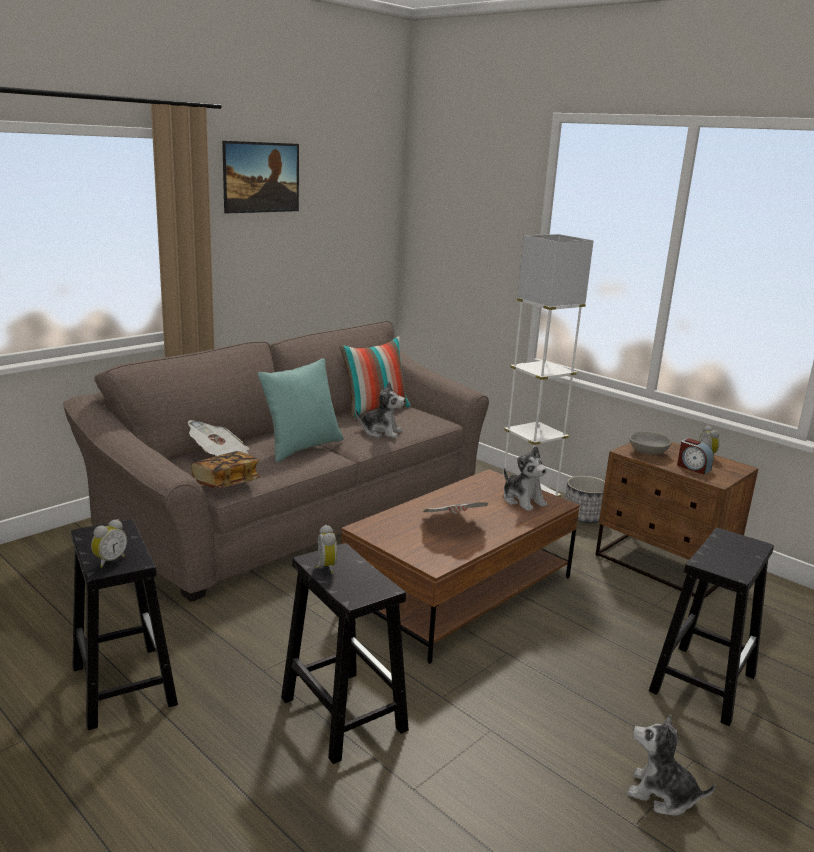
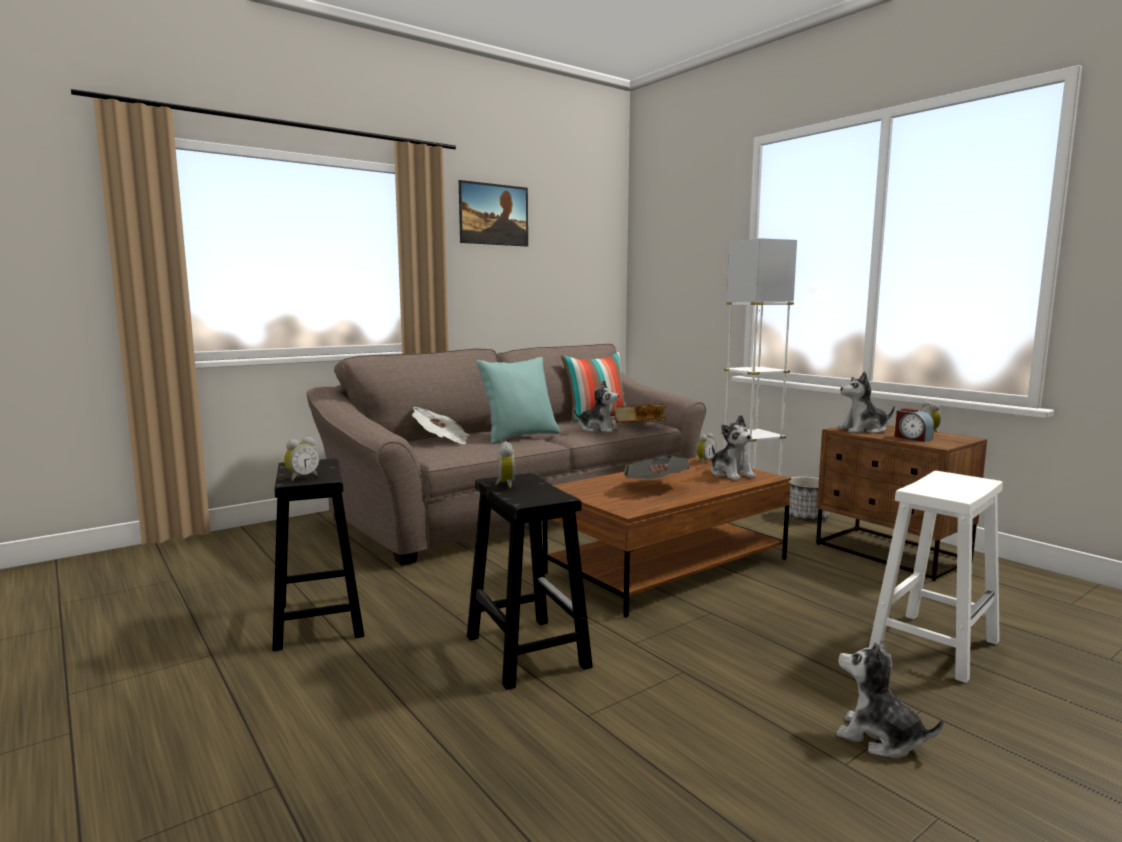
camera: 10 degrees right, 10 degrees down
book [191,451,260,489] -> book moved to [615,404,666,423]
grey bowl [629,432,672,455] -> plush toy [838,371,895,434]
black stool [649,528,774,726] -> white stool [869,471,1003,683]
none -> alarm clock [696,433,716,464]

